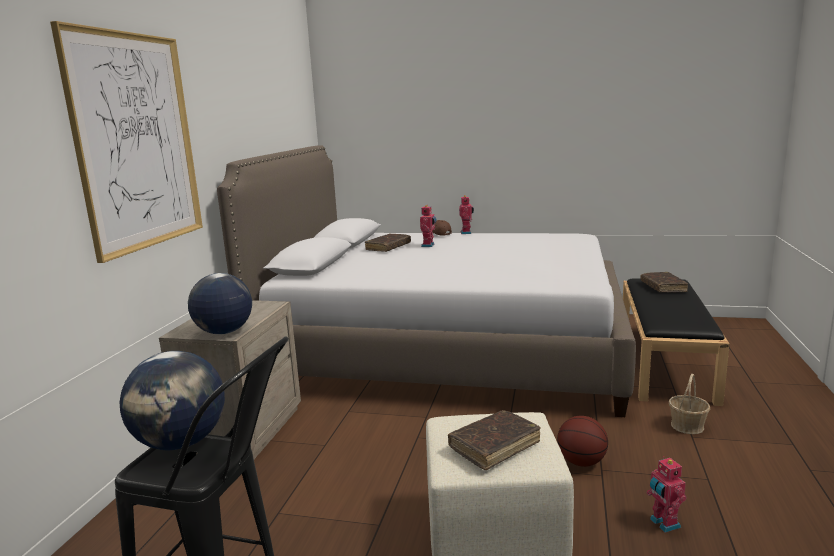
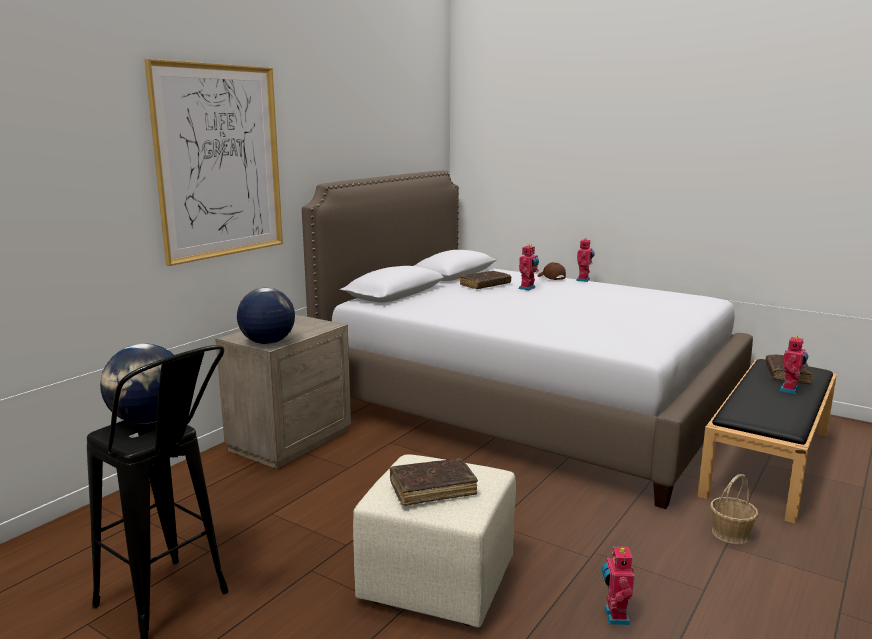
camera: 20 degrees right, 0 degrees up
basketball [557,416,608,467] -> none
none -> toy robot [780,336,808,394]

